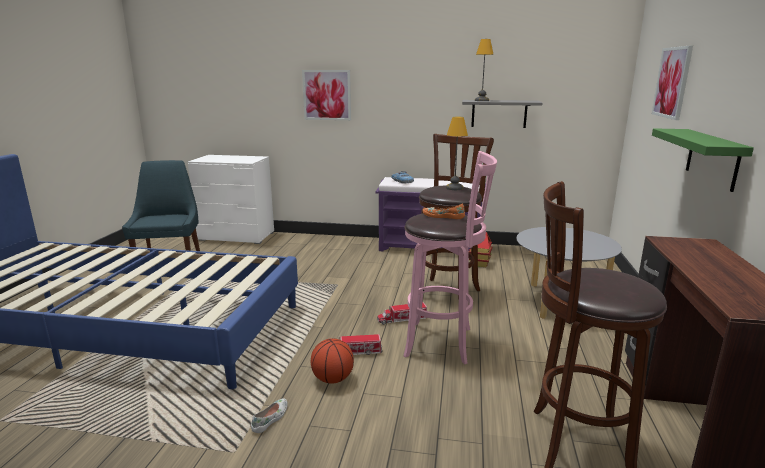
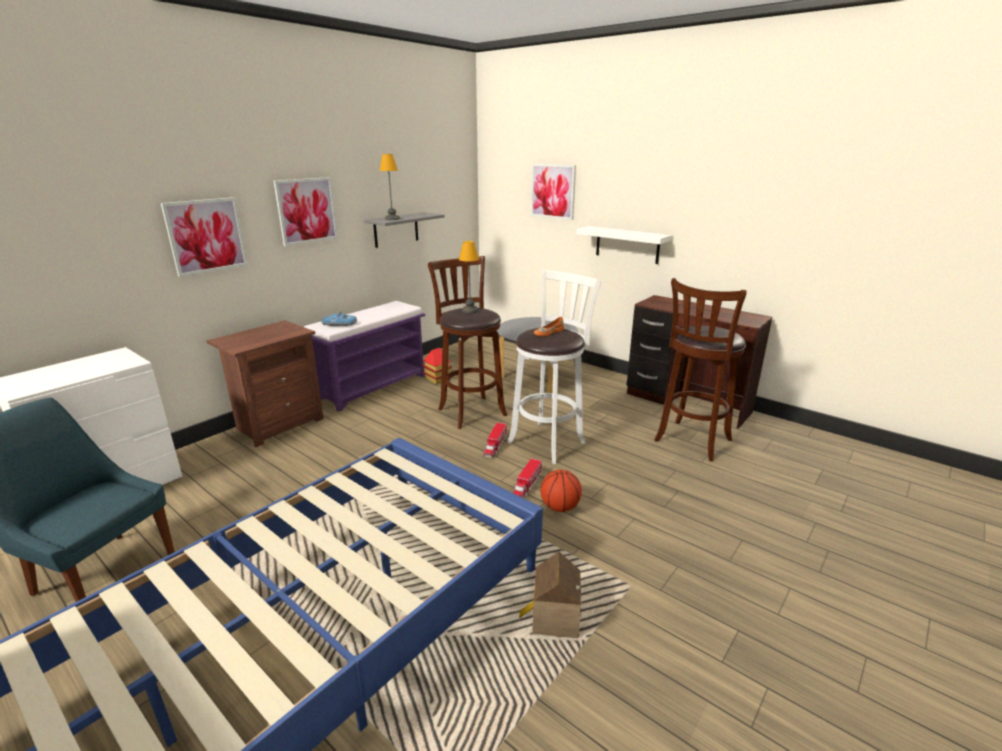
camera: 60 degrees left, 5 degrees up
white shoe [251,398,288,433] -> none
pink stool [404,151,497,364] -> white stool [507,270,601,464]
green shelf [652,128,754,192] -> white shelf [577,226,672,264]
none -> brown nightstand [206,320,324,447]
none -> picture [273,177,338,246]
none -> toy house [519,552,581,638]

